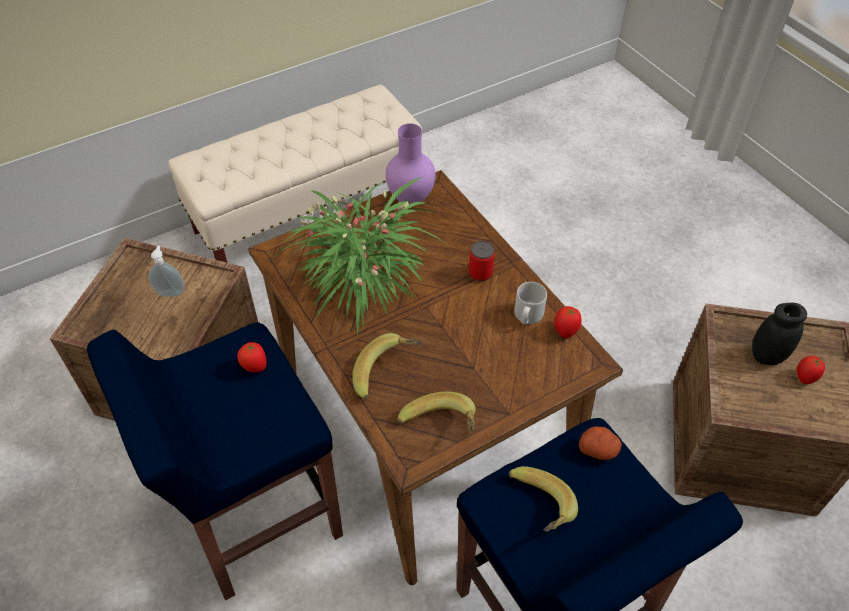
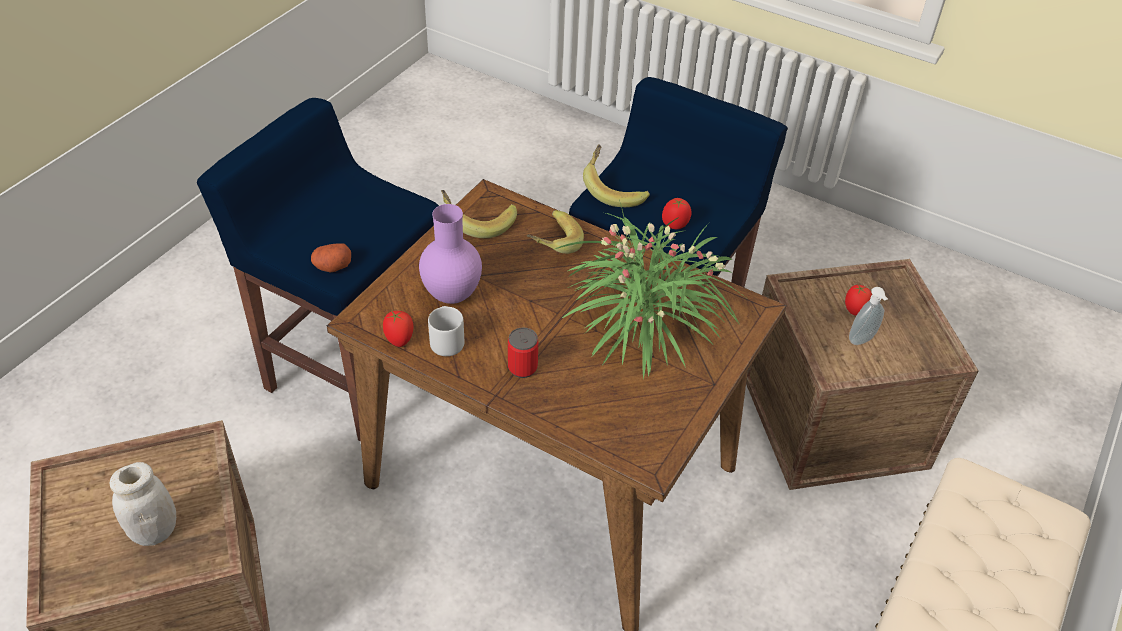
camera: 150 degrees right, 5 degrees down
purple vase [386,123,436,204] -> purple vase moved to [419,204,482,304]
banana [509,466,578,532] -> banana moved to [583,144,650,207]
black jar [752,303,807,365] -> white jar [110,462,176,546]
tomato [797,356,825,384] -> tomato moved to [845,285,872,316]

